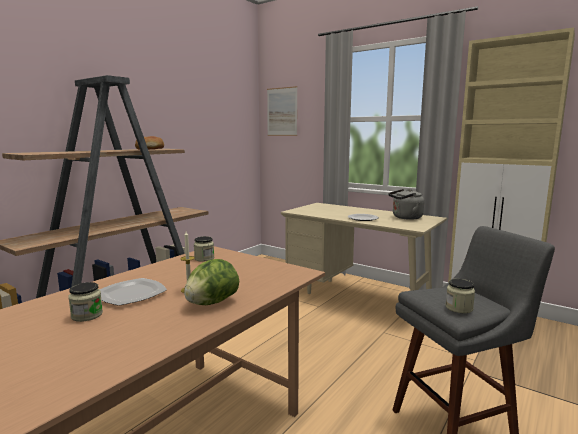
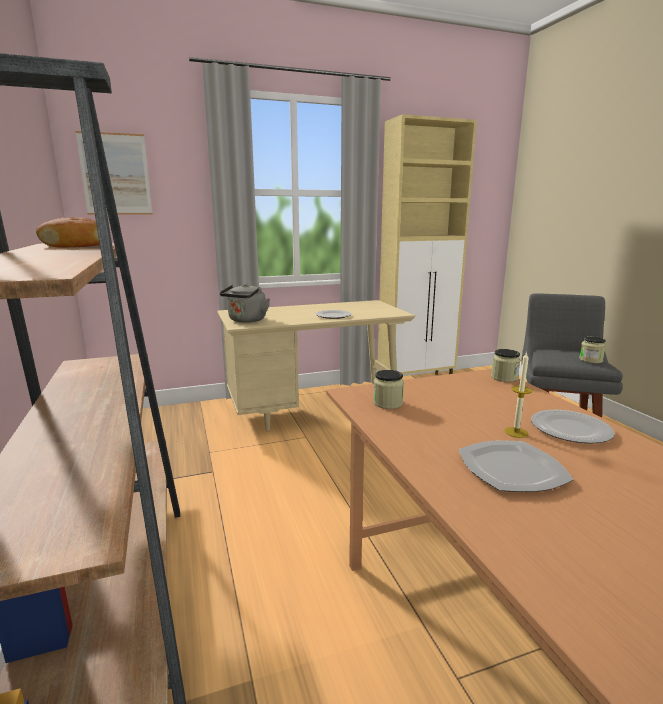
camera: 55 degrees left, 5 degrees up
jar [68,282,103,322] -> jar moved to [491,349,520,382]
lettuce [184,259,239,305] -> plate [531,410,615,444]
grey kettle [388,189,424,220] -> grey kettle moved to [220,283,270,323]

